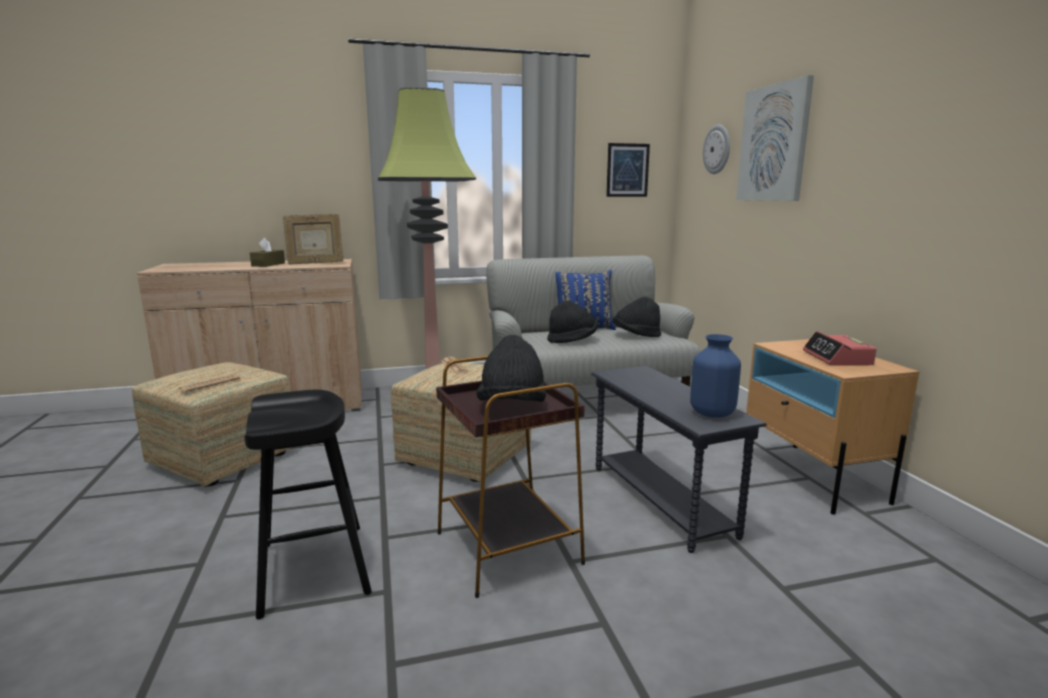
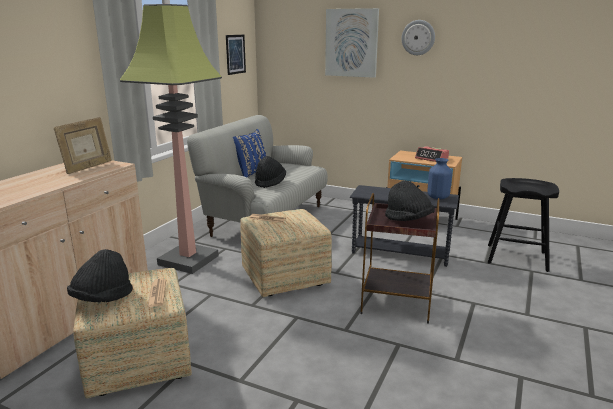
camera: 50 degrees left, 5 degrees up
black stool [244,390,372,620] -> black stool moved to [488,178,559,272]
brown tissue box [250,238,285,267] -> none
black hat [613,297,661,337] -> black hat moved to [67,249,133,302]
wall clock [703,125,730,174] -> wall clock moved to [401,20,435,55]

